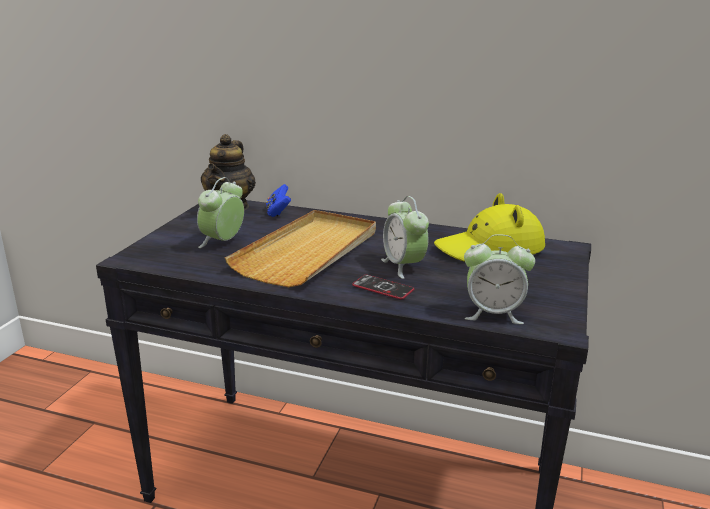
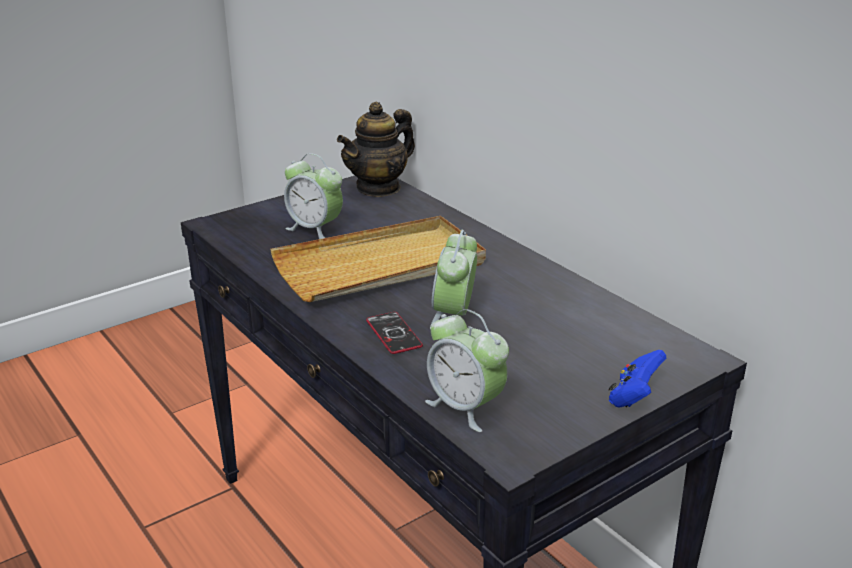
camera: 35 degrees right, 5 degrees up
alarm clock [197,177,244,248] -> alarm clock turned 120 degrees counterclockwise [284,153,343,239]
blue game controller [266,184,291,217] -> blue game controller moved to [609,350,666,408]
yellow hat [434,193,545,262] -> none

